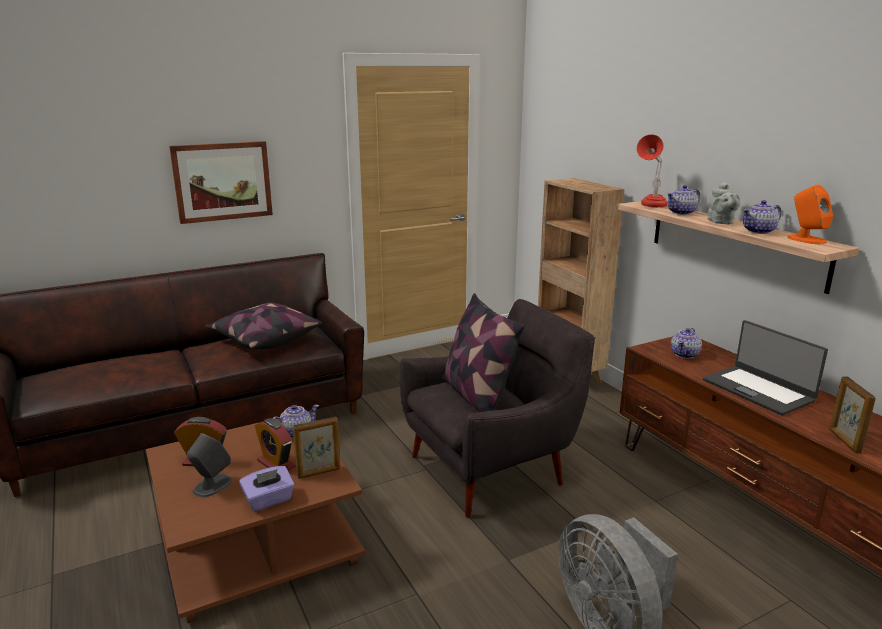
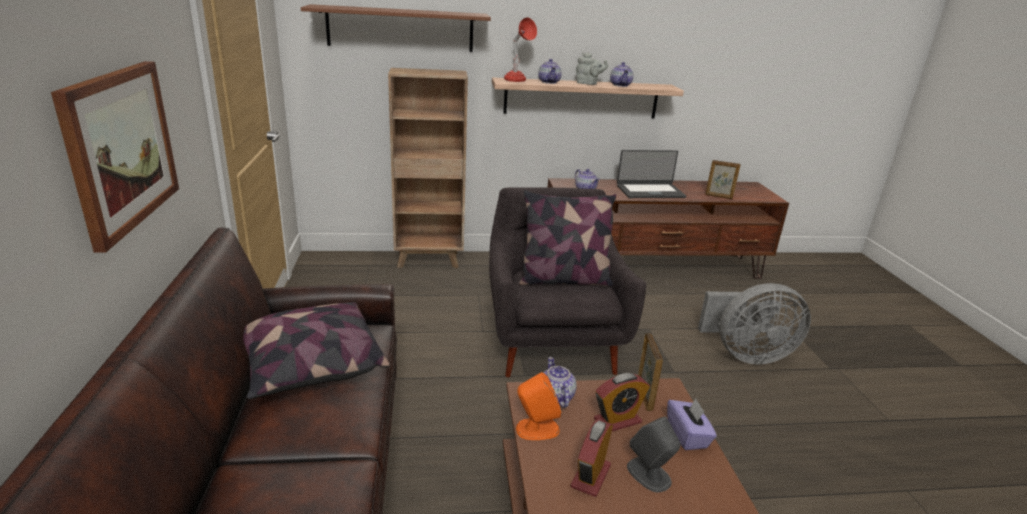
camera: 70 degrees left, 5 degrees up
orange speaker [787,185,833,244] -> orange speaker moved to [516,372,561,440]
none -> brown shelf [301,4,491,52]

